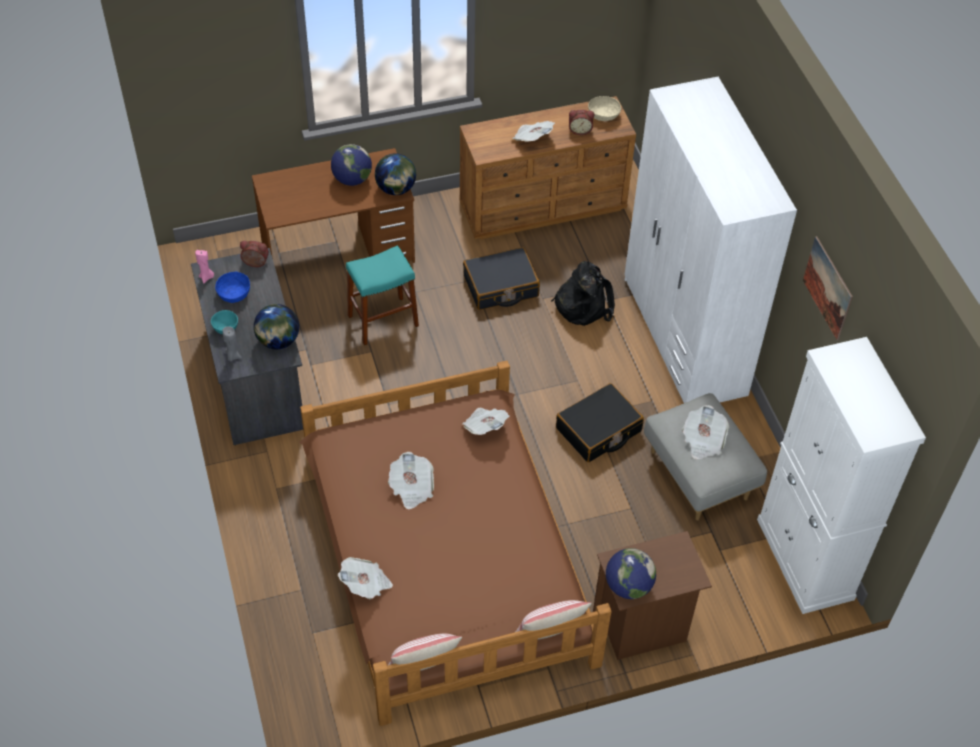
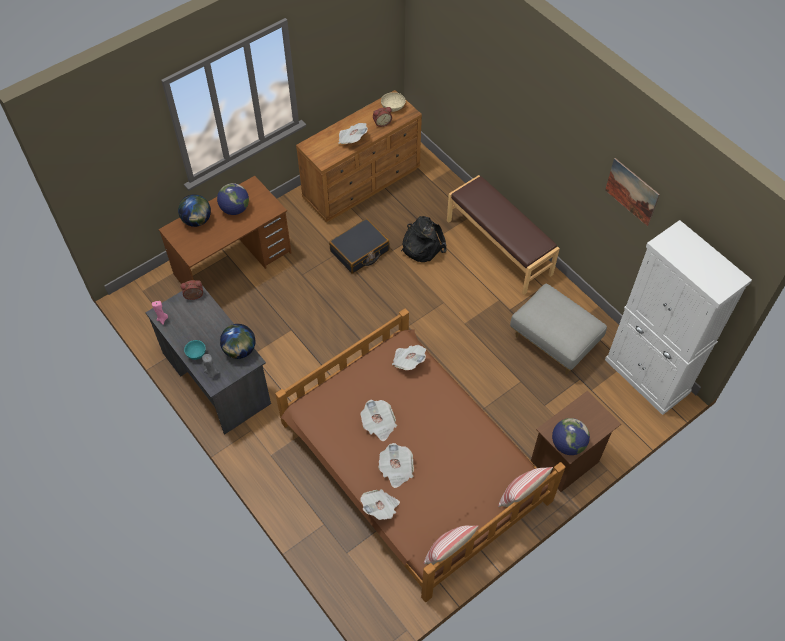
camera: 20 degrees left, 5 degrees up
blue bowl [215,272,250,303] -> none
turquoise stool [346,245,419,345] -> none
globe [375,154,416,195] -> globe moved to [178,194,211,227]
black suitcase [556,383,644,462] -> none
white wardrobe [624,76,797,403] -> brown bench [447,175,560,295]
newspaper [682,405,729,459] -> newspaper moved to [378,443,414,488]

